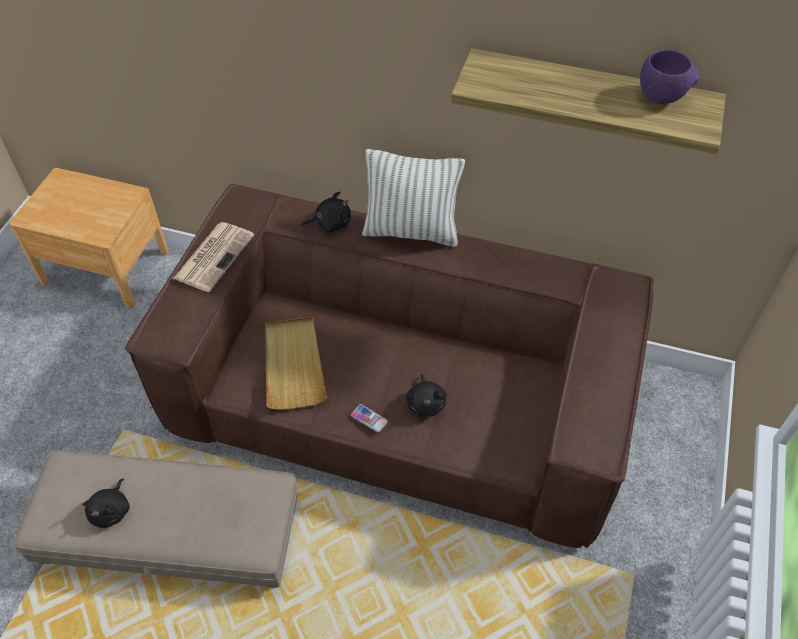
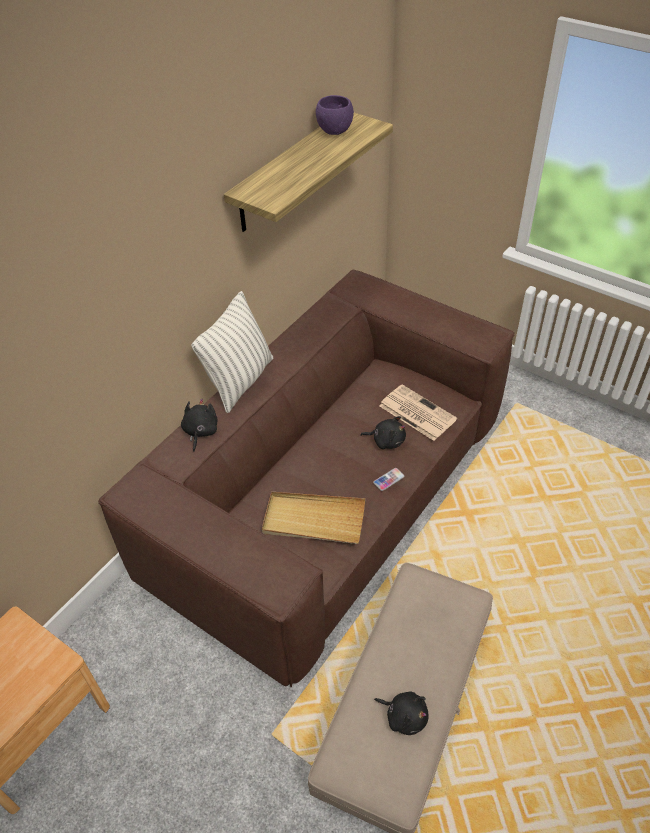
camera: 70 degrees left, 5 degrees down
newspaper [173,222,254,292] -> newspaper moved to [379,384,457,441]

